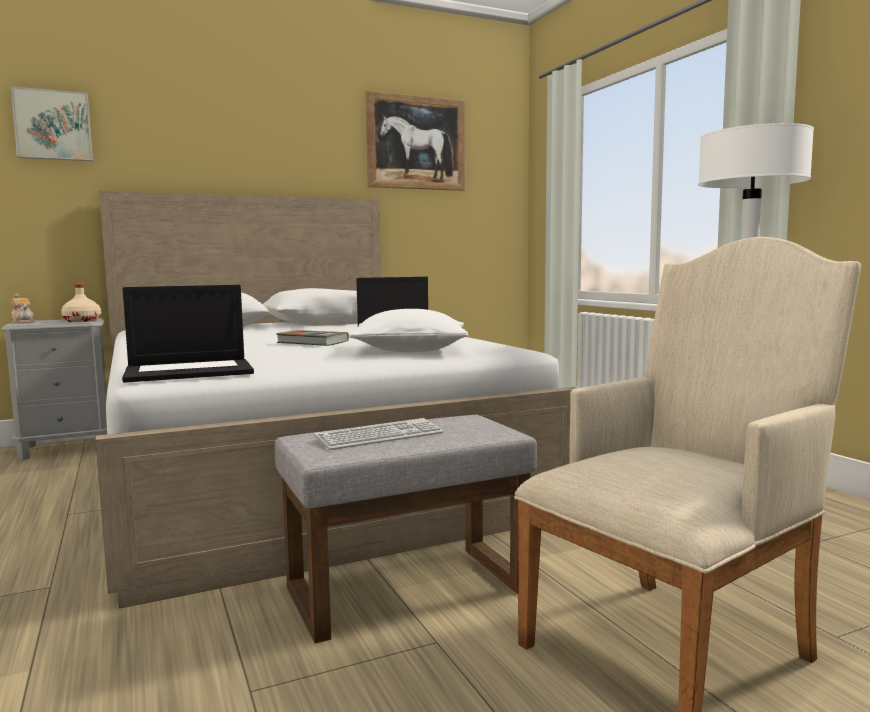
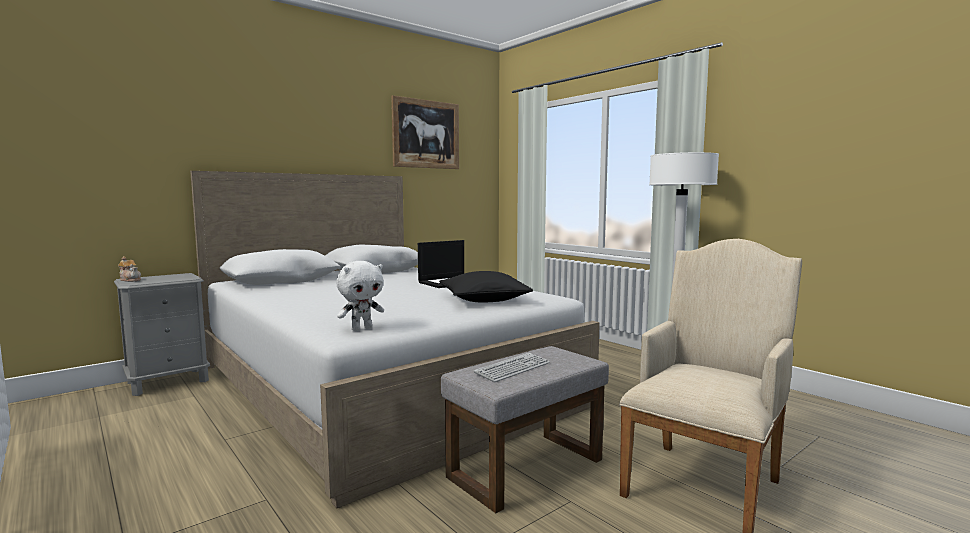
camera: 15 degrees left, 0 degrees up
picture [11,86,93,161] -> none
beige bottle [61,283,101,322] -> none
laptop [122,285,254,383] -> white plush toy [337,261,384,331]
book [276,330,349,346] -> none
white pillow [348,309,468,352] -> black pillow [439,271,533,302]

